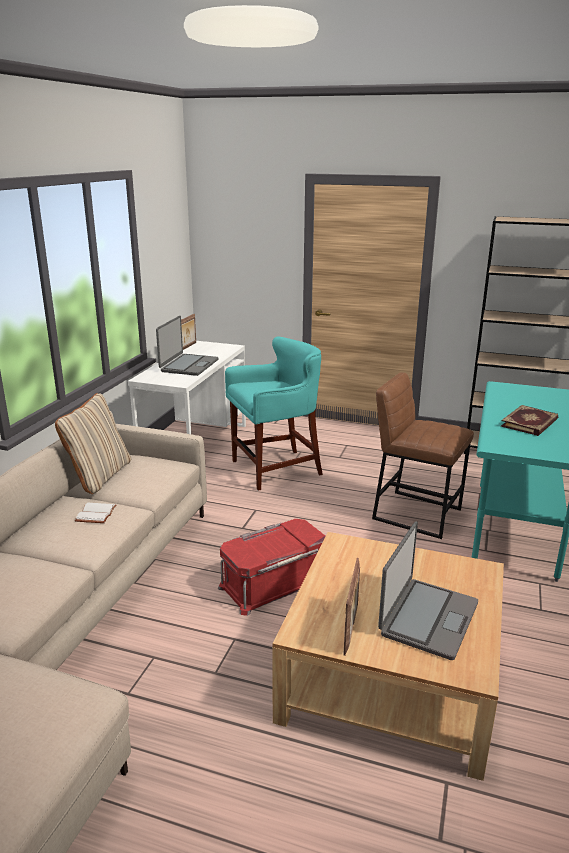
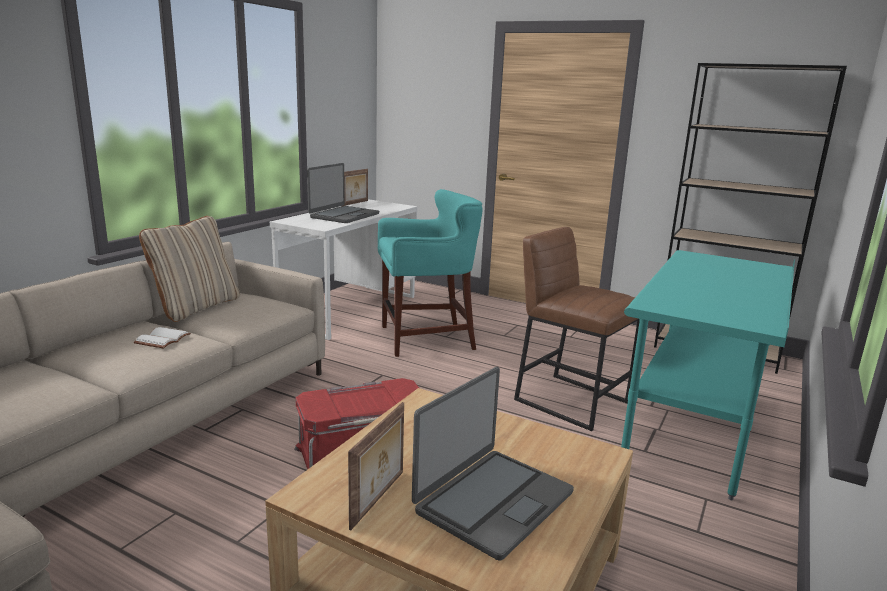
camera: 10 degrees right, 5 degrees down
book [501,405,558,436] -> none

